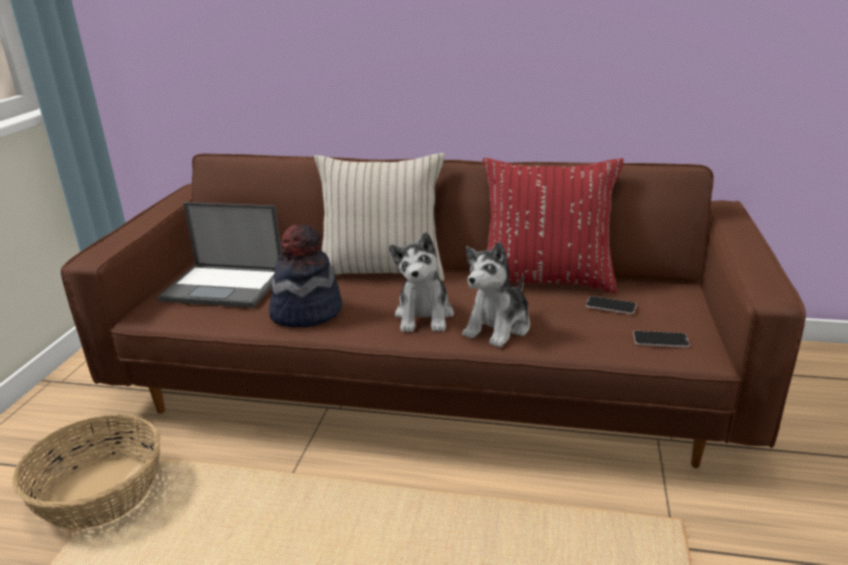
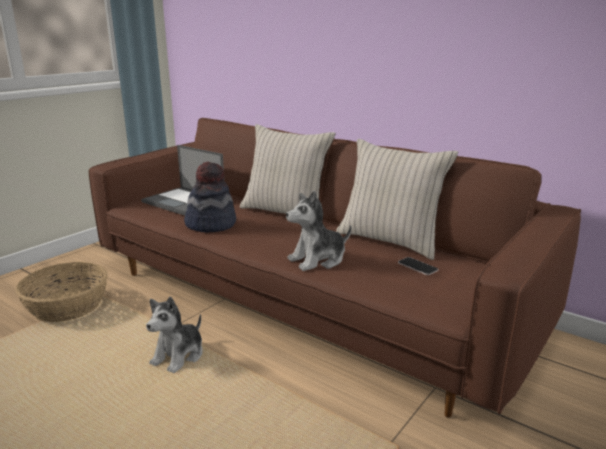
camera: 25 degrees right, 5 degrees down
plush toy [389,232,454,332] -> plush toy moved to [146,296,203,373]
red pillow [483,158,624,293] -> beige pillow [336,139,458,260]
phone [633,331,690,347] -> none

